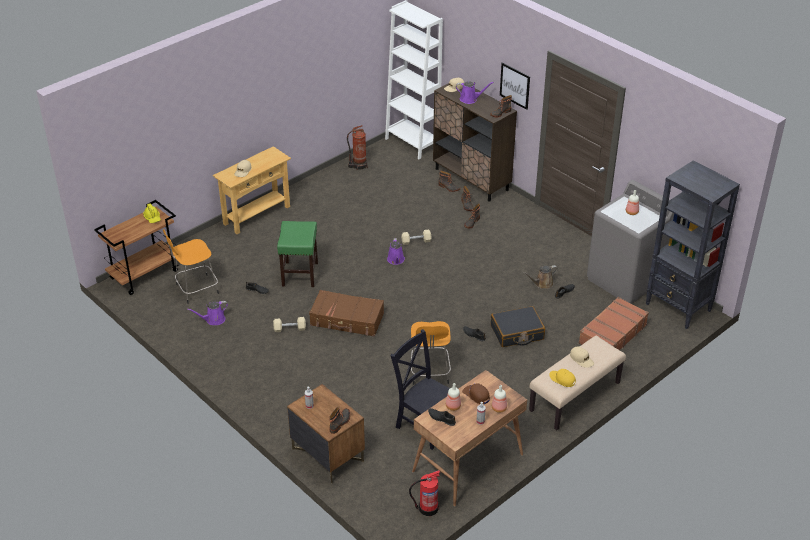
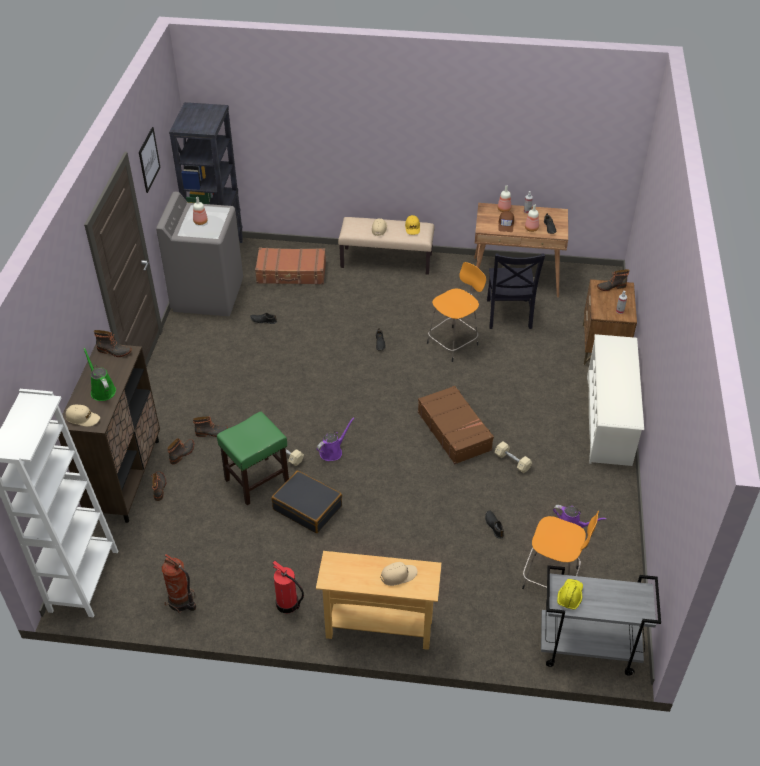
camera: 130 degrees left, 5 degrees up
brown cart [94,200,179,295] -> grey cart [541,565,661,675]
green stool [277,221,318,287] -> green stool moved to [217,412,289,505]
fire extinguisher [409,470,440,516] -> fire extinguisher moved to [273,561,304,613]
purple watering can [456,81,494,104] -> green watering can [83,348,116,401]
black suitcase [491,306,545,347] -> black suitcase moved to [271,471,342,533]
picture [500,62,530,110] -> picture moved to [139,127,160,193]
brown watering can [523,265,558,289] -> none
none -> white shoe rack [587,334,644,466]

